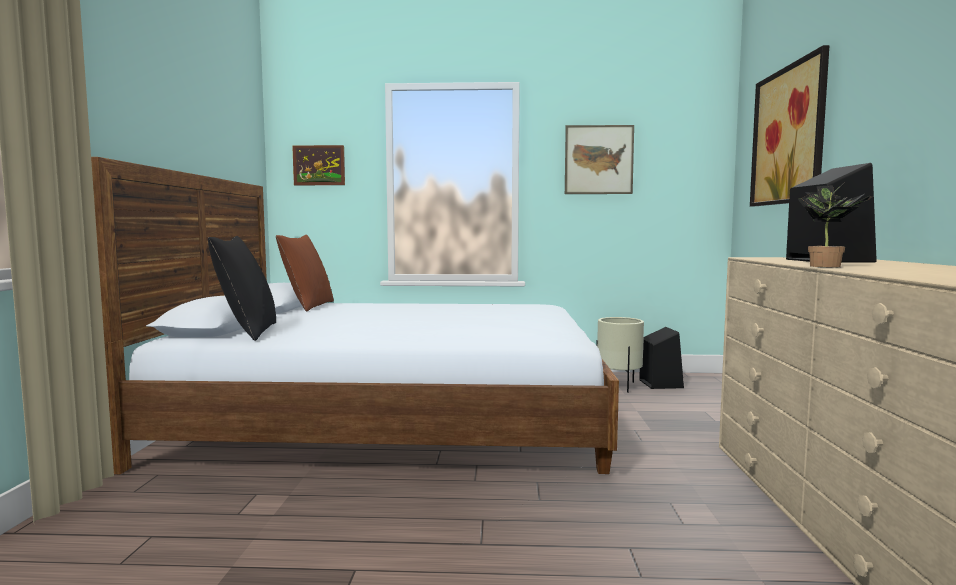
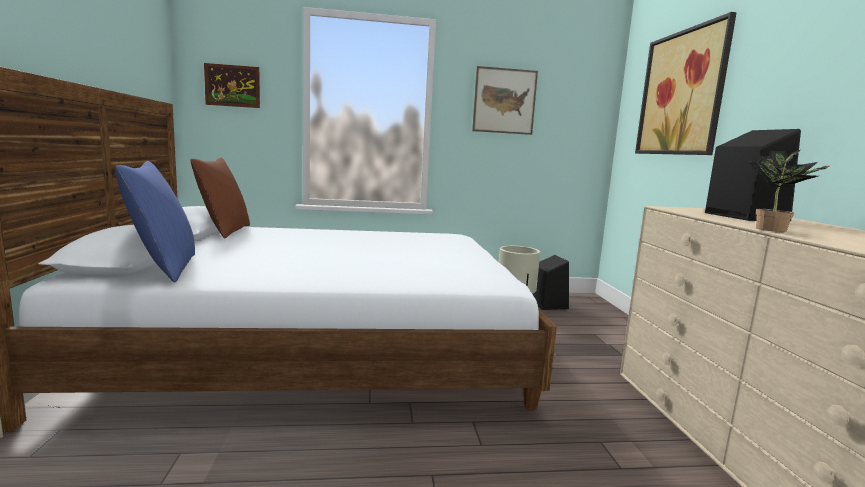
camera: 10 degrees left, 5 degrees up
black pillow [208,236,276,341] -> blue pillow [115,161,195,283]

